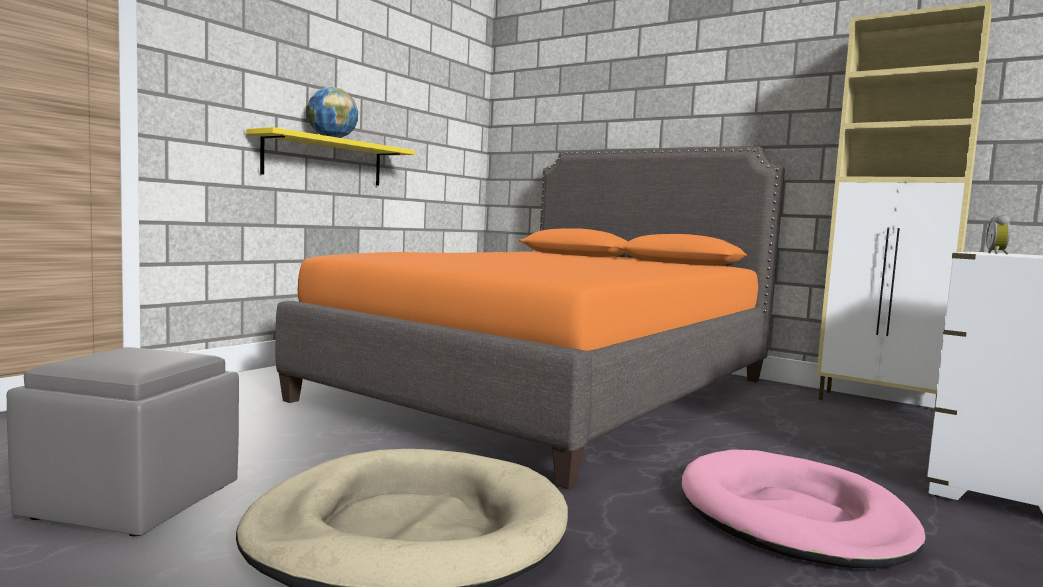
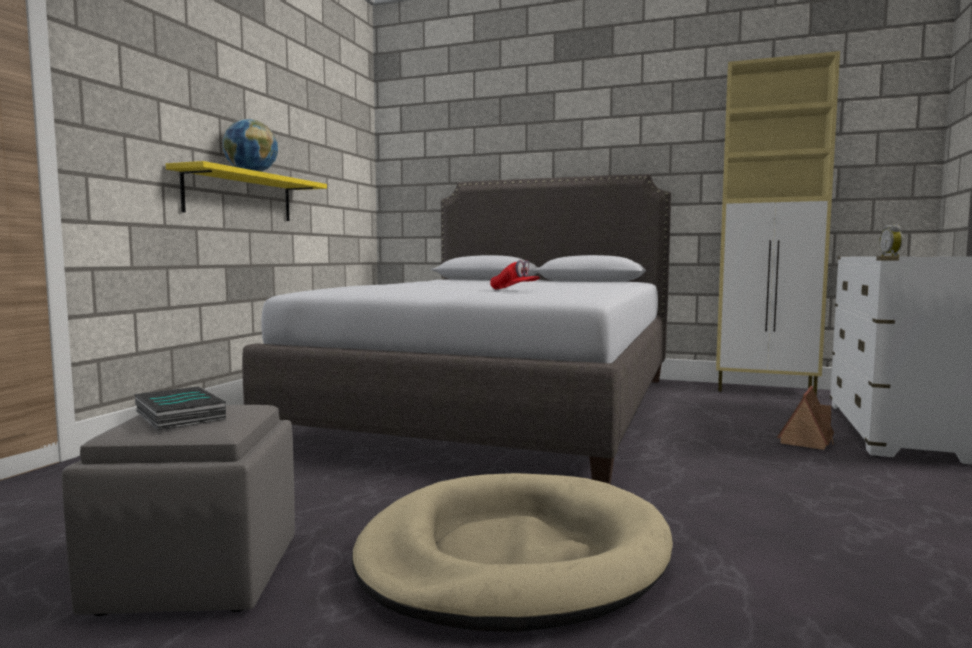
camera: 15 degrees left, 0 degrees up
orange bed [275,146,785,489] -> grey bed [242,174,671,484]
pink dog bed [682,449,926,568] -> none
none -> book [134,387,226,430]
none -> red cap [490,260,540,289]
none -> toy house [777,386,834,450]

